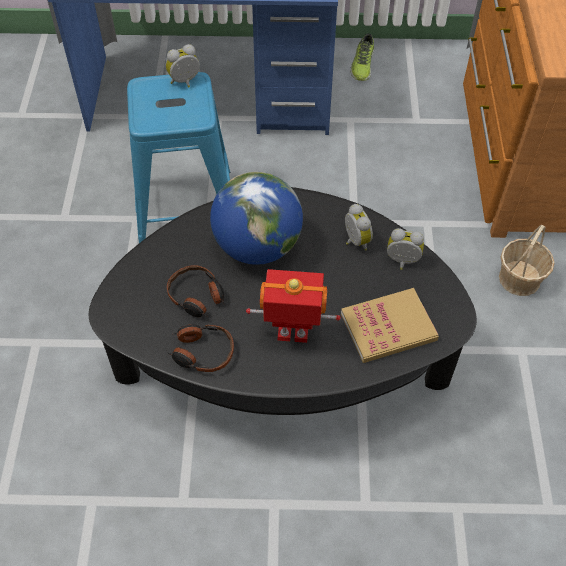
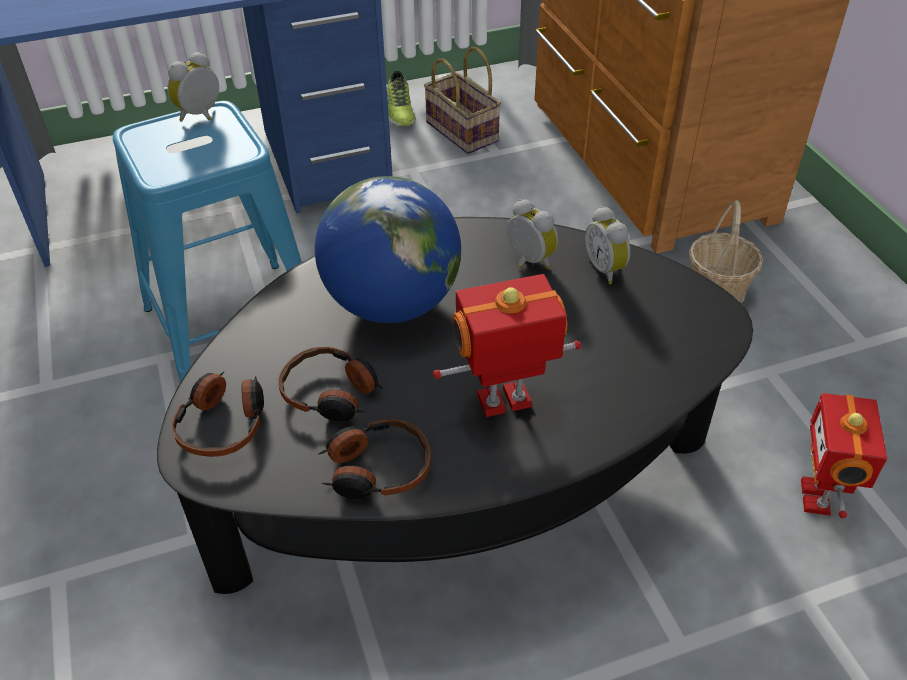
camera: 20 degrees left, 10 degrees down
book [341,288,439,363] -> none
alarm clock [387,228,424,270] -> alarm clock turned 105 degrees counterclockwise [585,206,631,284]
none -> headphones [172,372,264,457]
none -> basket [424,47,501,154]
none -> toy robot [801,393,887,518]

